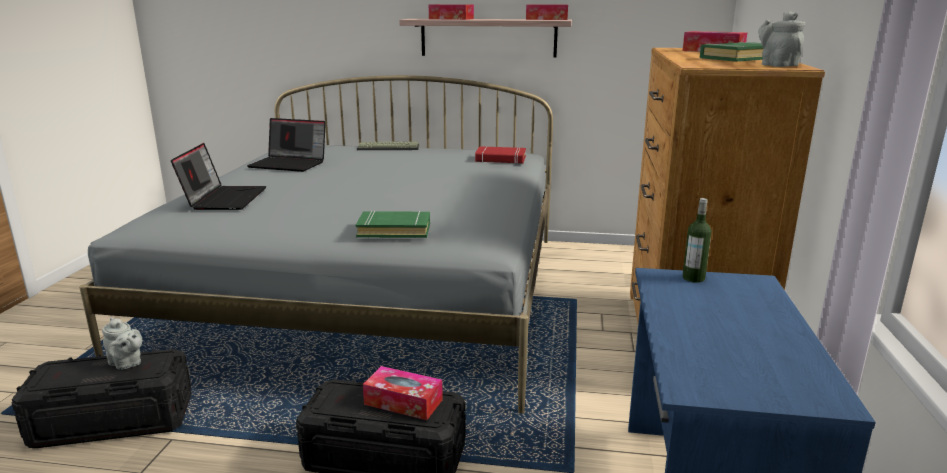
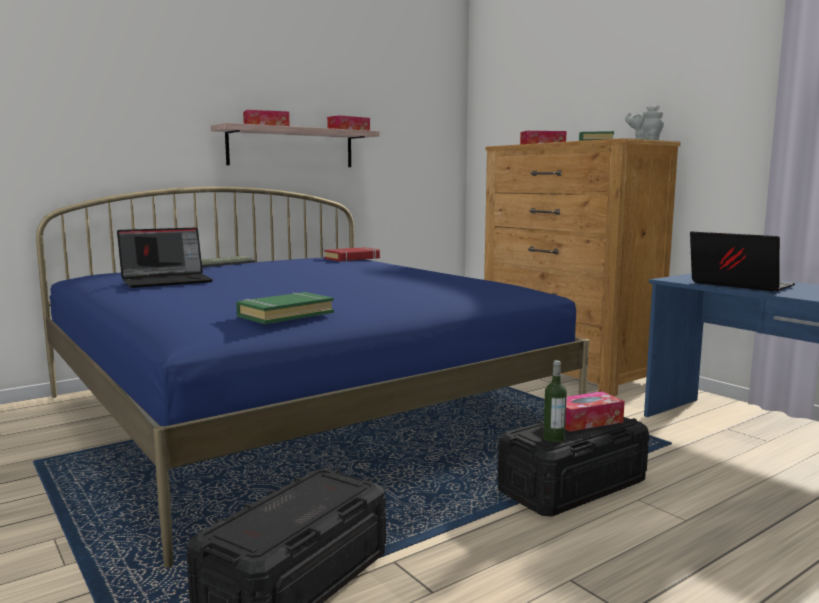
camera: 45 degrees left, 10 degrees down
grey bed [79,75,553,414] -> blue bed [36,186,589,568]
grey teapot [102,317,142,370] -> none
laptop [171,143,266,210] -> laptop moved to [690,232,796,291]
green book [356,211,430,238] -> green book moved to [236,292,334,324]
bottle [682,198,711,283] -> bottle moved to [543,360,567,442]

